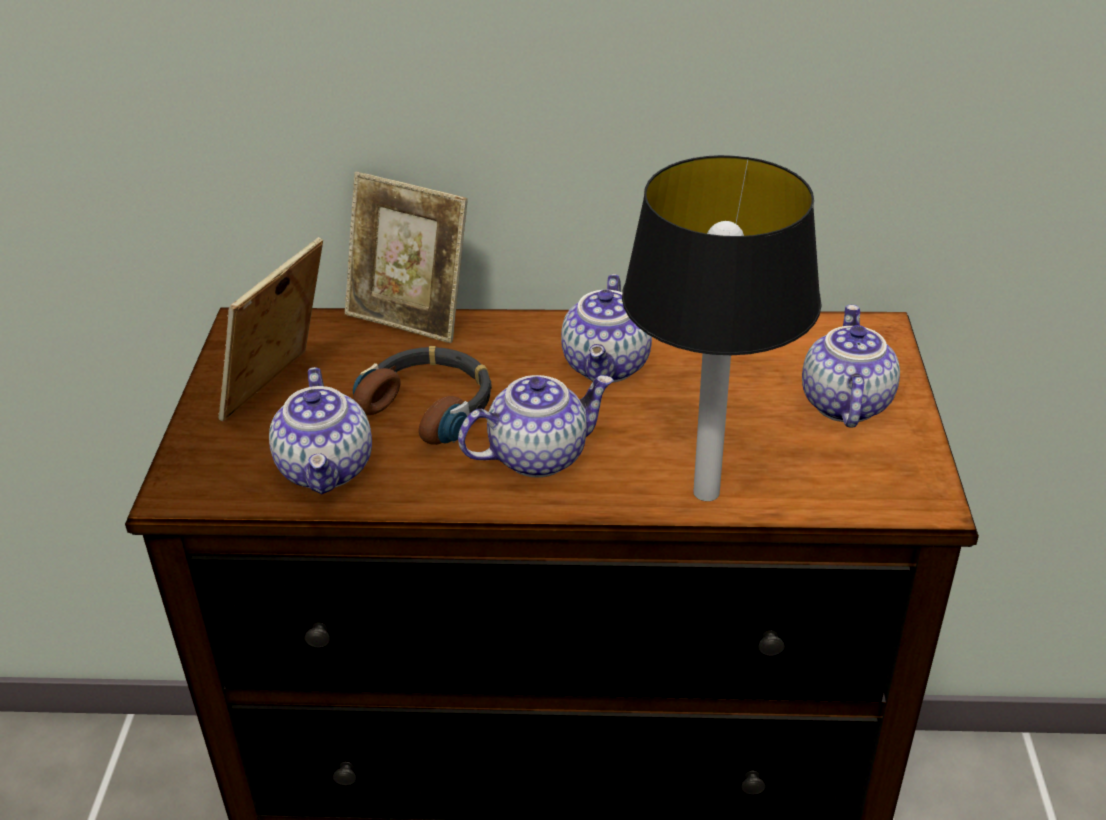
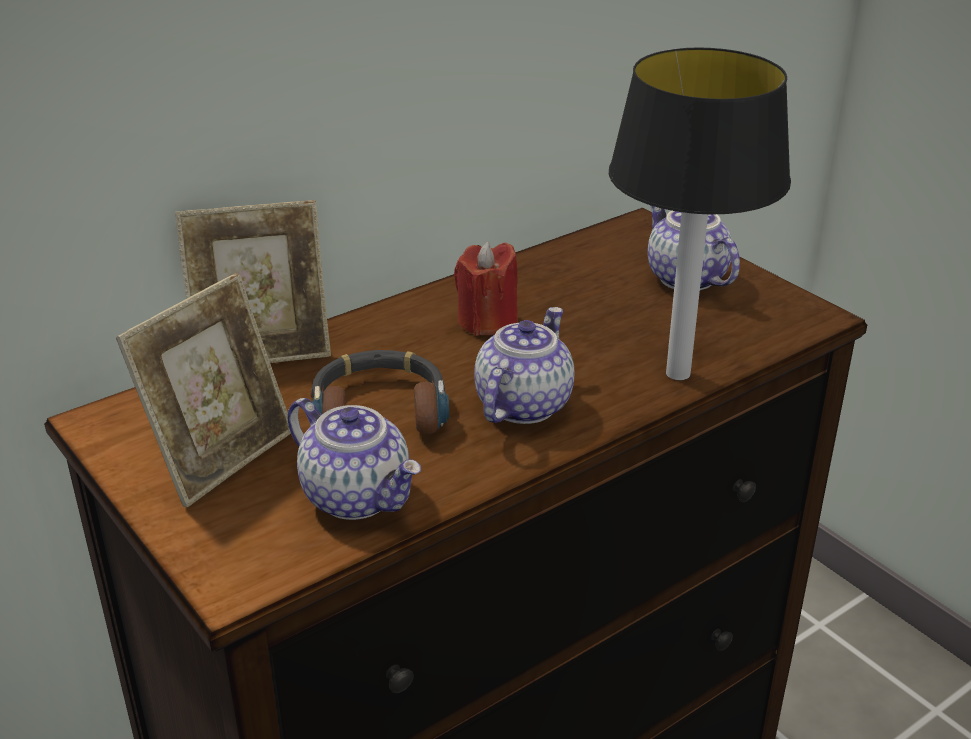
camera: 40 degrees left, 5 degrees down
picture frame [218,237,323,421] -> picture frame turned 135 degrees counterclockwise [116,273,291,507]
teapot [561,274,652,383] -> red candle [454,242,518,336]

